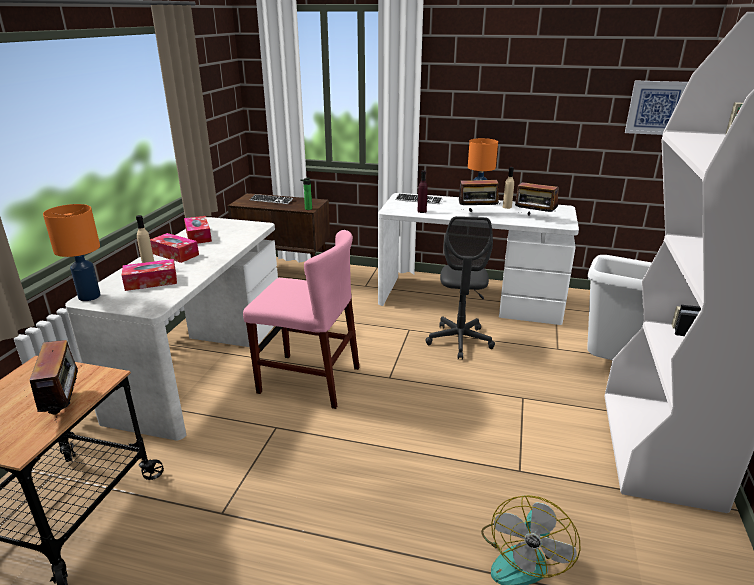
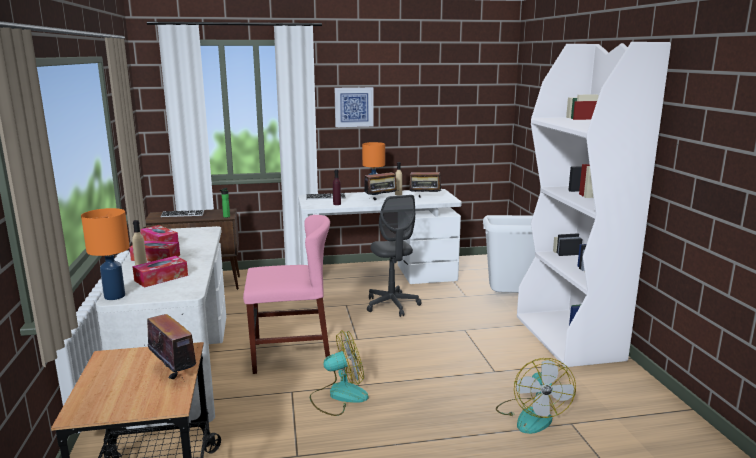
camera: 25 degrees left, 10 degrees down
picture [625,81,688,135] -> picture moved to [335,87,374,127]
none -> fan [310,330,369,416]

